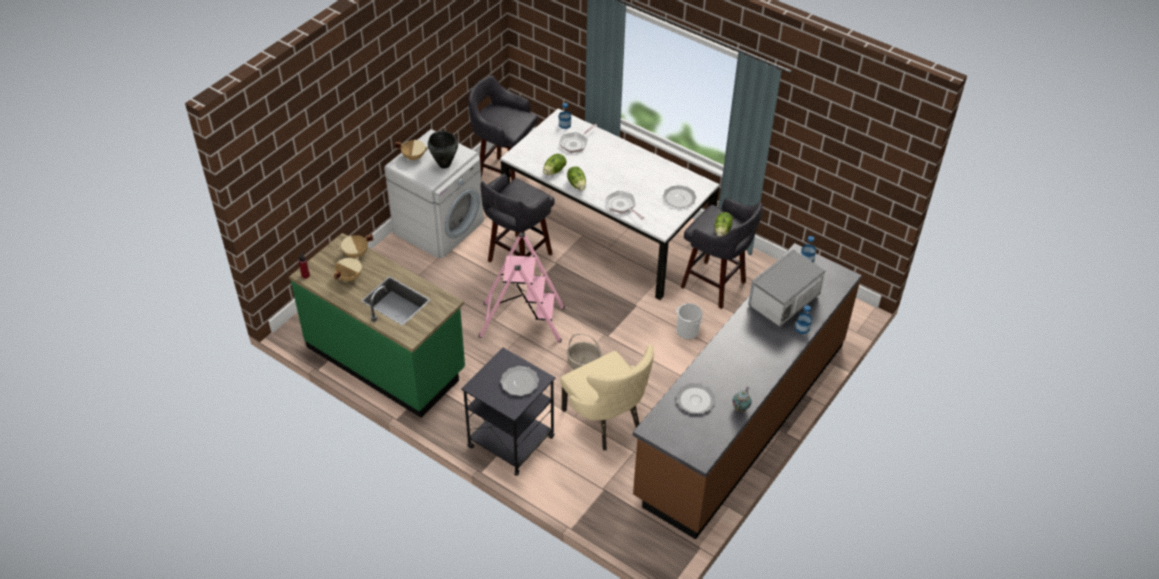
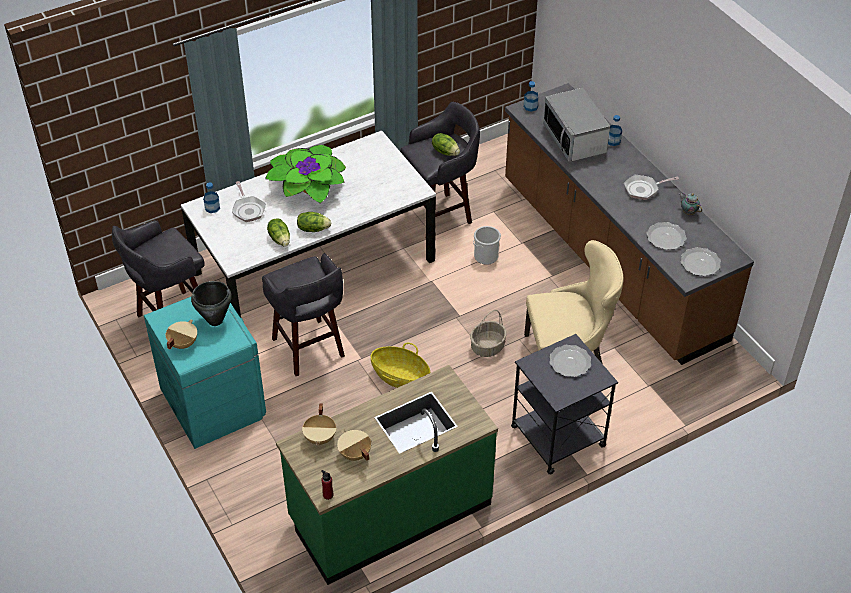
camera: 65 degrees left, 0 degrees up
white washing machine [384,129,484,258] -> turquoise washing machine [144,297,266,449]
pink step ladder [478,232,565,342] -> basket [371,343,431,388]
frying pan [606,191,645,219] -> frying pan moved to [624,175,679,200]
plate [663,185,697,208] -> plate moved to [681,247,721,276]
none -> potted plant [265,145,346,204]

